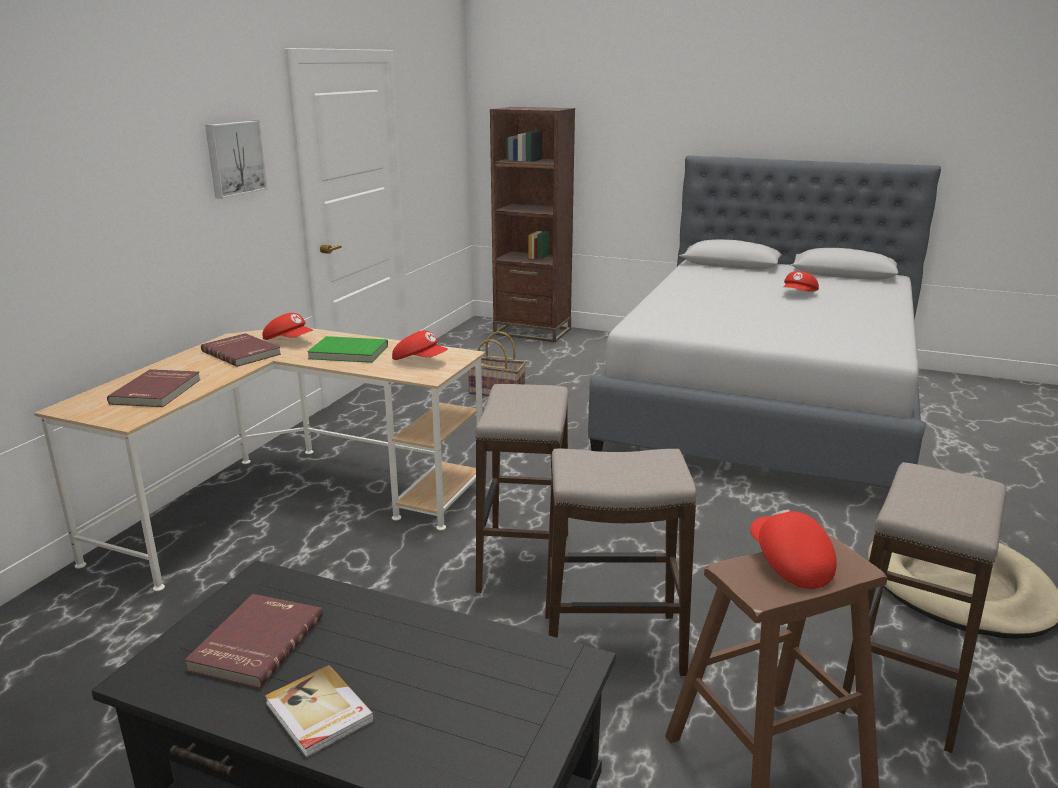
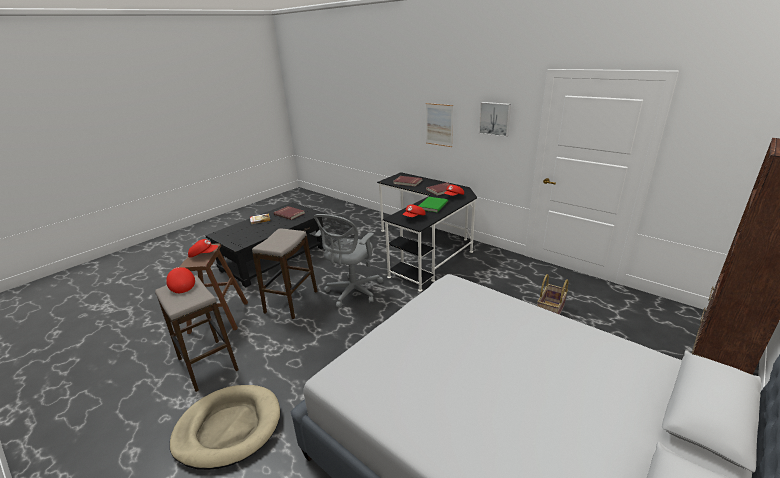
camera: 110 degrees right, 5 degrees up
beige desk [34,328,485,591] -> black desk [377,172,477,292]
stool [475,384,569,593] -> grey office chair [313,214,383,308]
red cap [783,271,819,292] -> red cap moved to [166,267,195,293]
none -> picture [426,103,453,147]

